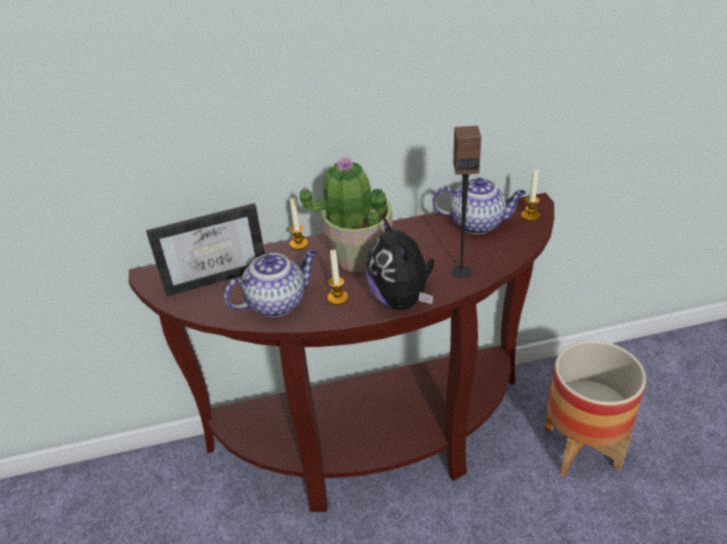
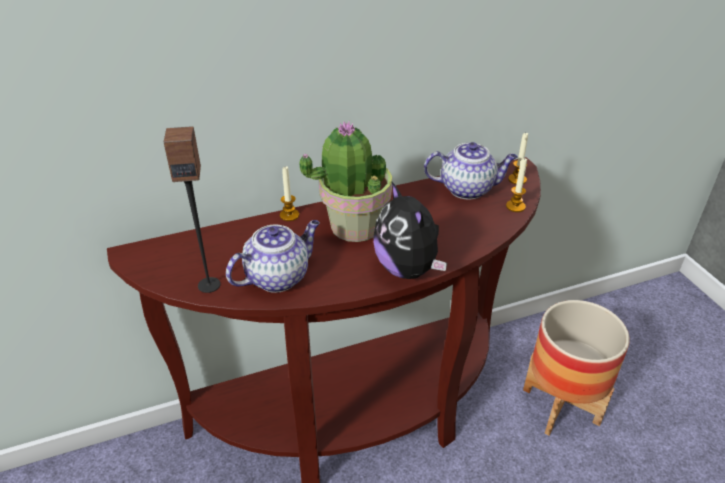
camera: 10 degrees left, 0 degrees up
picture frame [146,203,265,297] -> none
candle [328,249,348,305] -> candle moved to [506,157,527,212]
speaker [451,126,481,278] -> speaker moved to [164,126,221,293]

